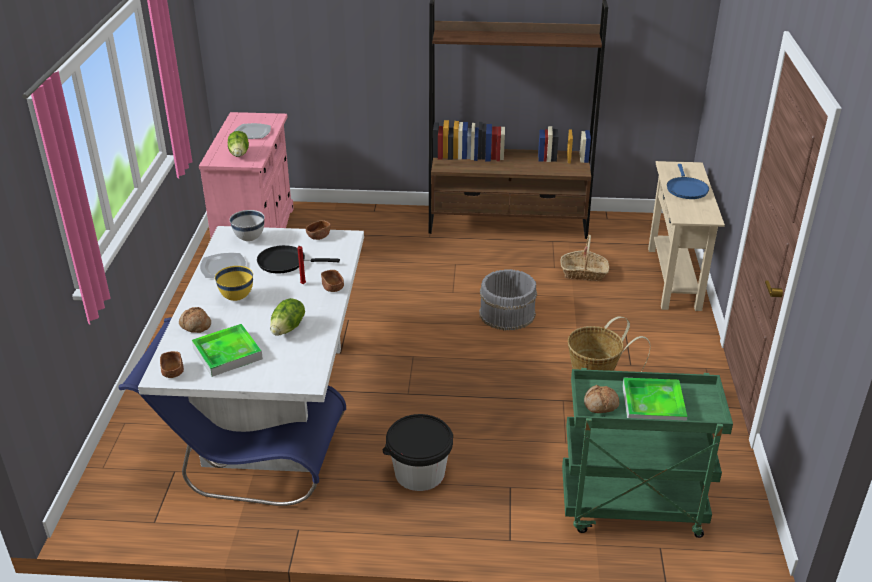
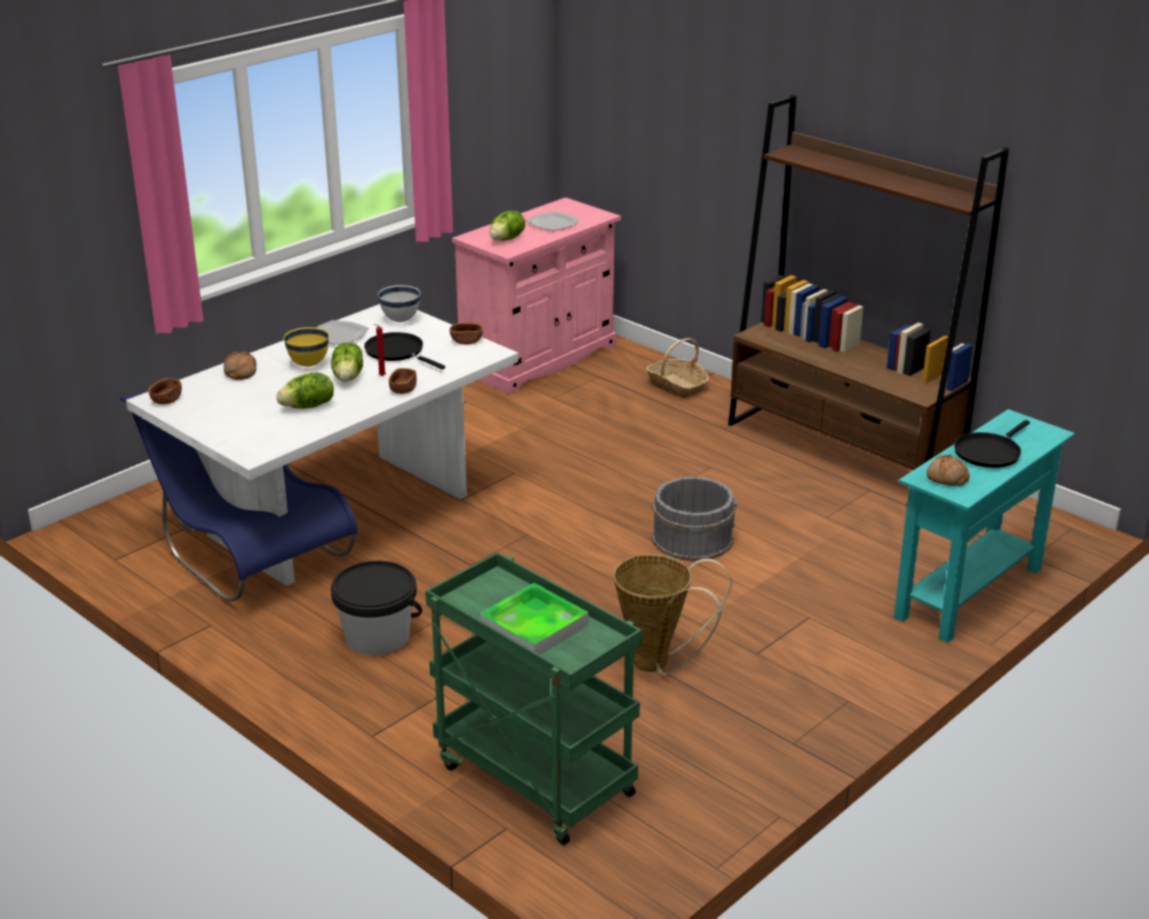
camera: 40 degrees right, 5 degrees down
tray [192,324,263,377] -> none
basket [560,235,609,281] -> basket moved to [646,338,709,398]
bread [584,385,619,413] -> bread moved to [926,454,970,486]
beige console table [648,161,725,311] -> turquoise console table [894,409,1075,643]
blue frying pan [667,164,709,199] -> black frying pan [954,420,1030,468]
none -> lettuce [331,342,363,382]

